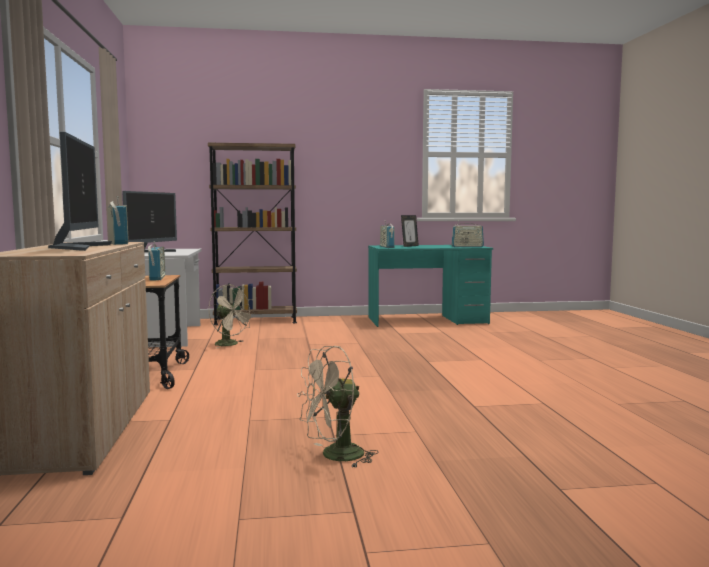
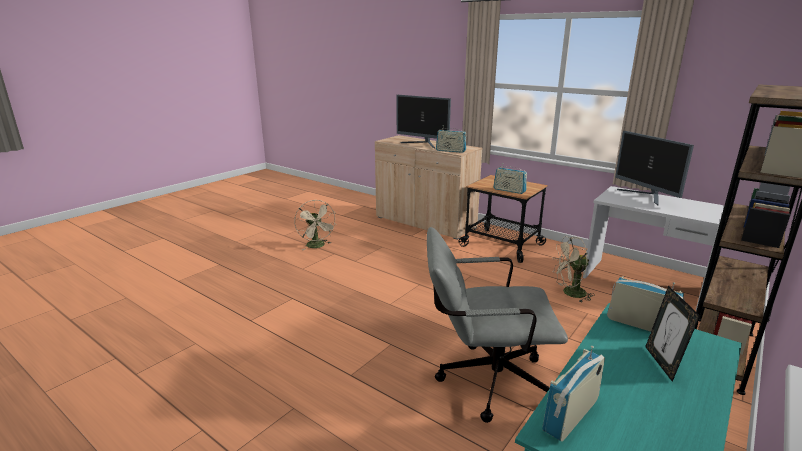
camera: 135 degrees right, 15 degrees up
beige fan [297,346,378,468] -> beige fan turned 135 degrees clockwise [294,200,337,250]
none -> grey office chair [427,227,568,423]

